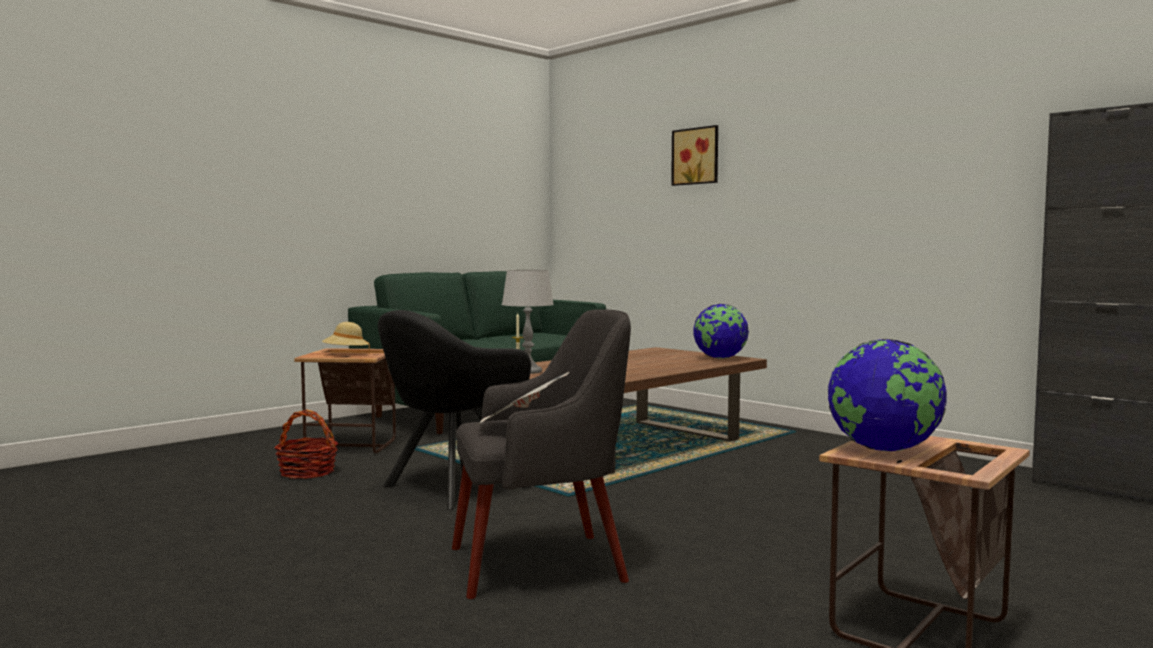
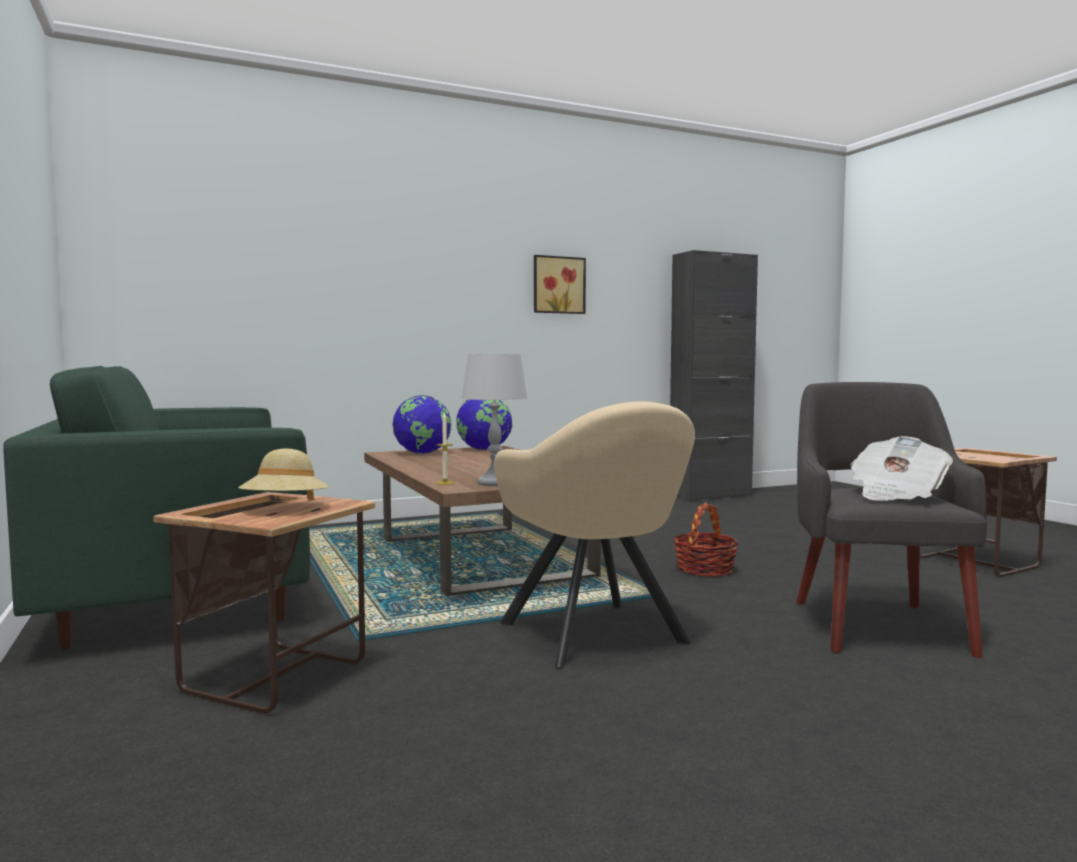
camera: 70 degrees left, 0 degrees up
basket [274,409,338,479] -> basket moved to [673,503,739,577]
black armchair [378,310,533,510] -> beige armchair [494,401,695,669]
picture [671,125,718,186] -> picture moved to [534,255,586,314]
globe [828,339,946,451] -> globe moved to [392,395,452,454]

